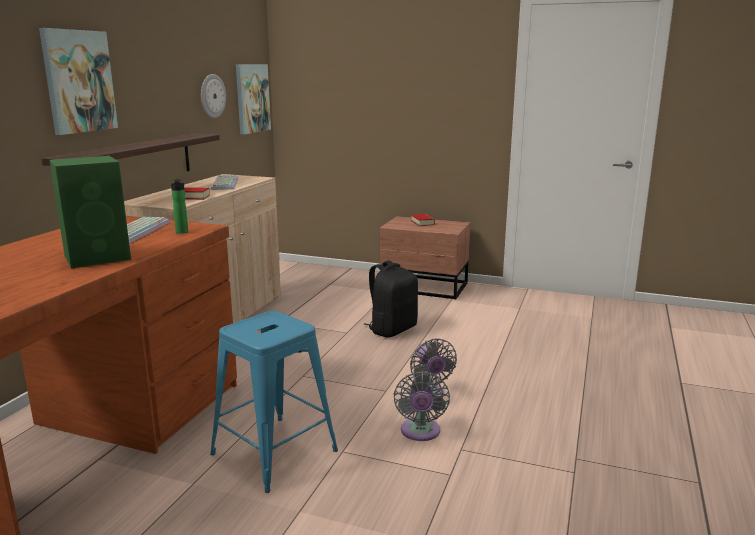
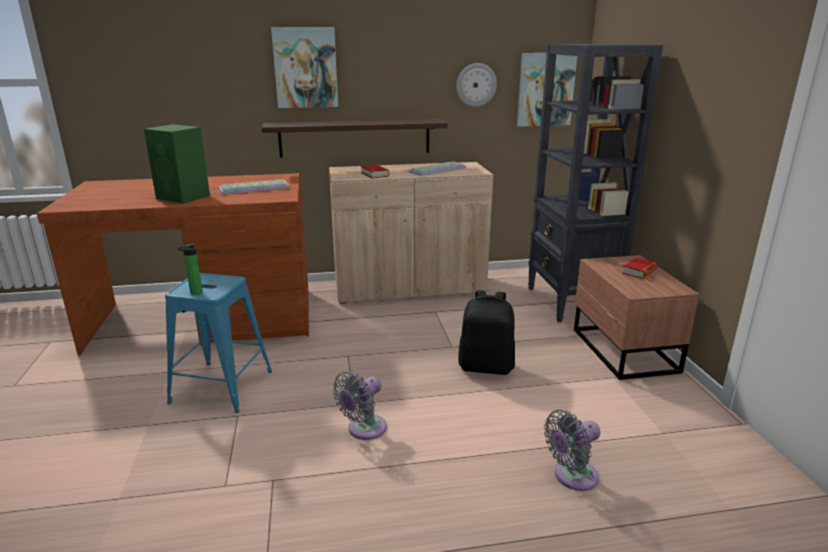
camera: 60 degrees right, 5 degrees up
bottle [171,179,188,234] -> bottle moved to [177,243,203,295]
grey fan [394,371,450,441] -> grey fan moved to [544,410,600,491]
none -> black bookcase [528,44,663,322]

